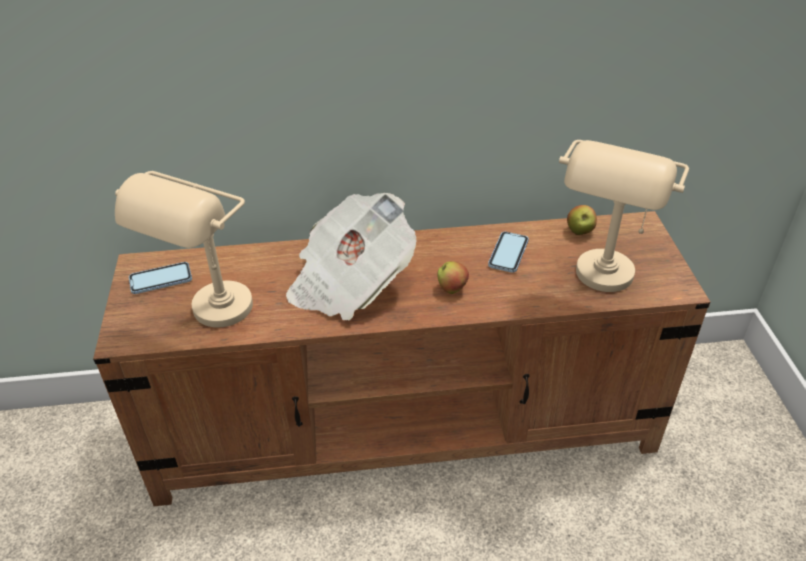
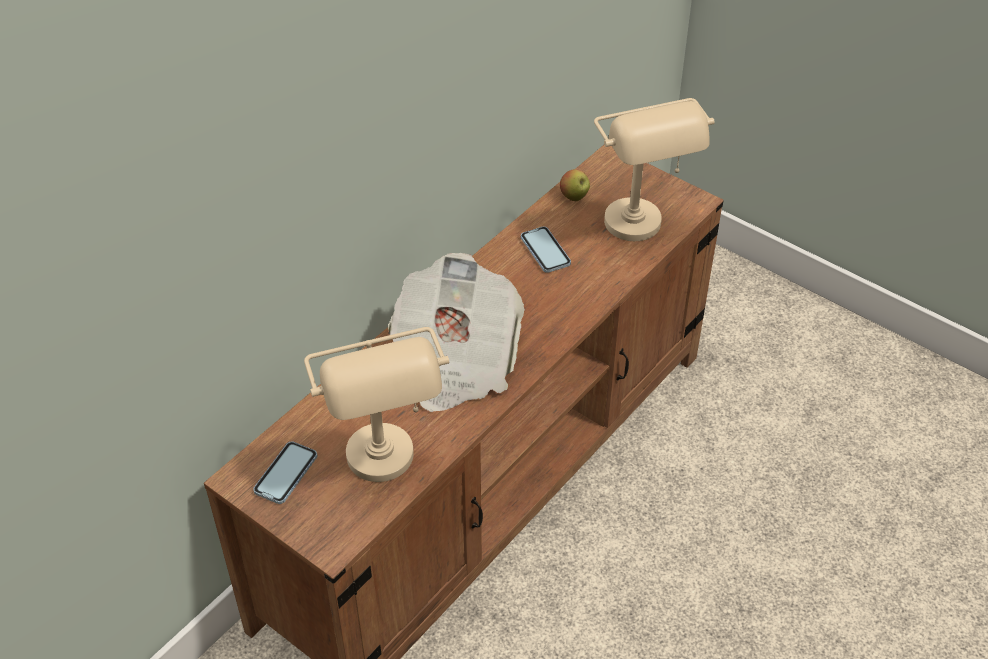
camera: 45 degrees left, 5 degrees up
apple [437,261,469,294] -> none

